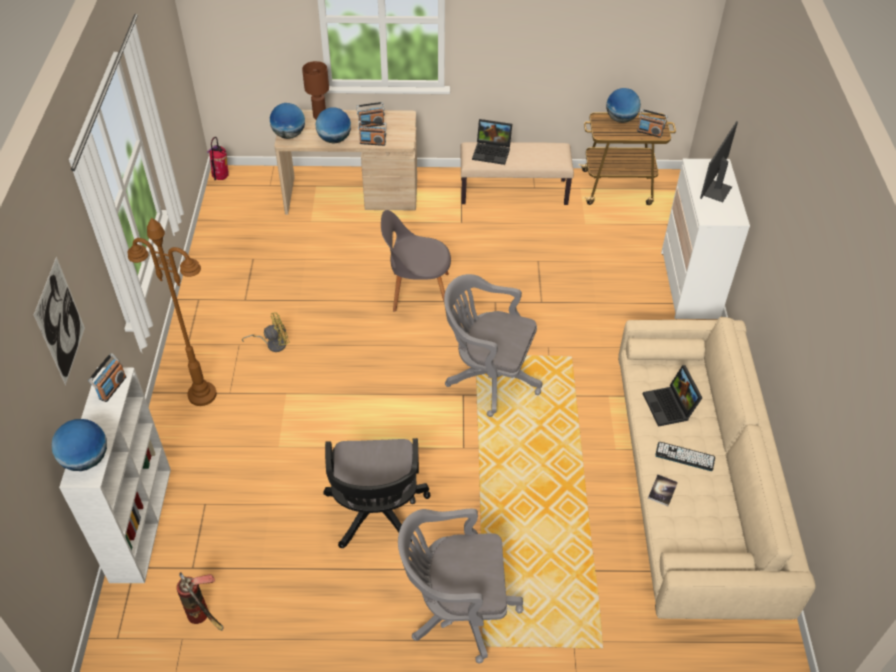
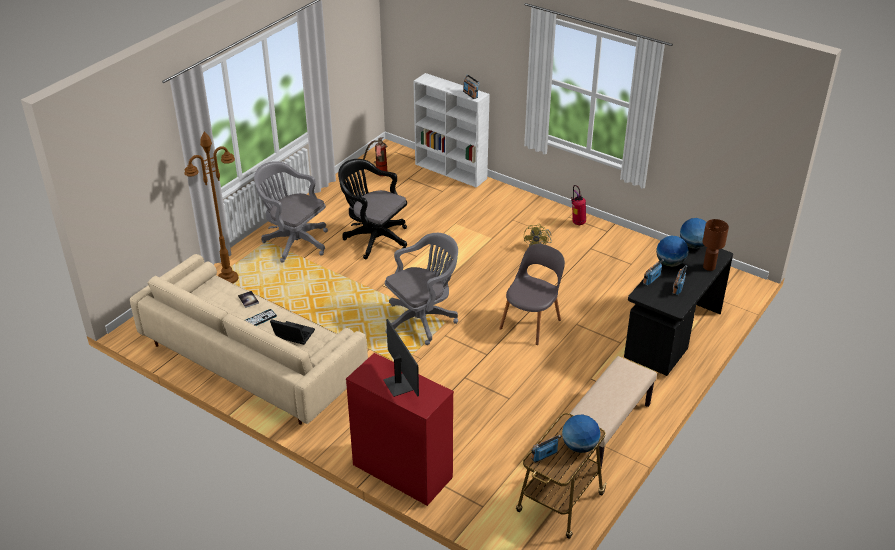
camera: 125 degrees right, 10 degrees down
picture [34,257,85,385] -> none
globe [52,419,107,471] -> none
brown floor lamp [127,218,217,406] -> brown floor lamp moved to [185,132,238,284]
fire extinguisher [207,137,229,181] -> fire extinguisher moved to [571,185,586,225]
beige desk [274,110,417,215] -> black desk [624,237,733,376]
grey office chair [398,509,523,664] -> grey office chair turned 90 degrees counterclockwise [254,161,328,263]
laptop [472,119,512,165] -> none
white dresser [661,159,750,319] -> red dresser [346,353,454,506]

